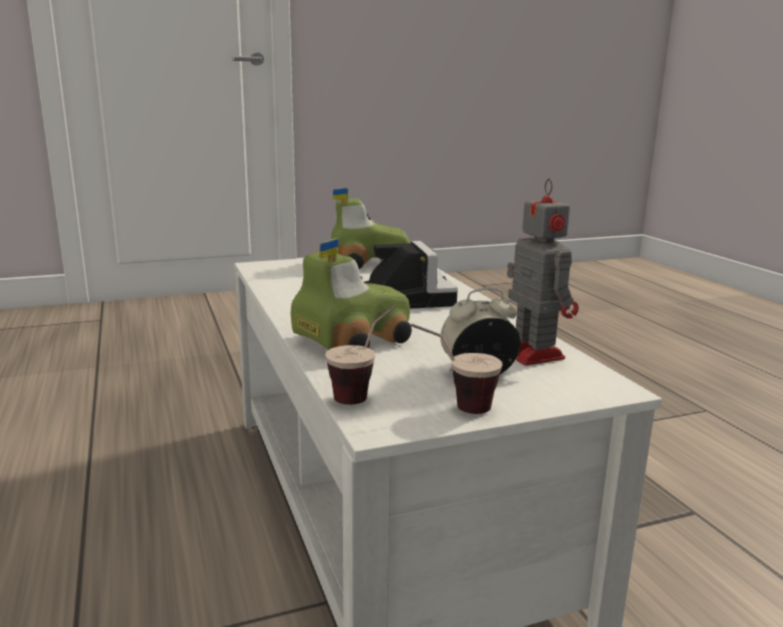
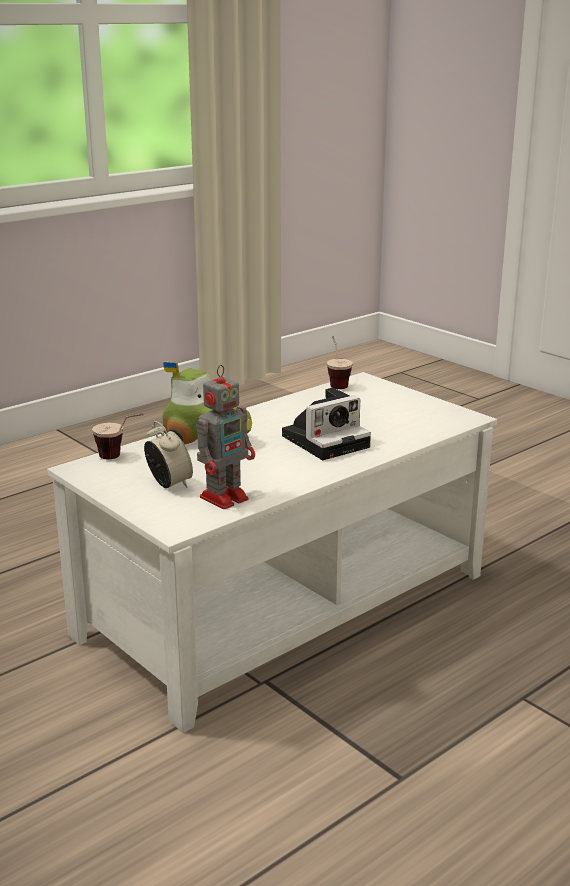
camera: 70 degrees right, 5 degrees up
toy car [331,188,410,269] -> none
cup [411,323,502,414] -> cup moved to [327,335,353,389]

